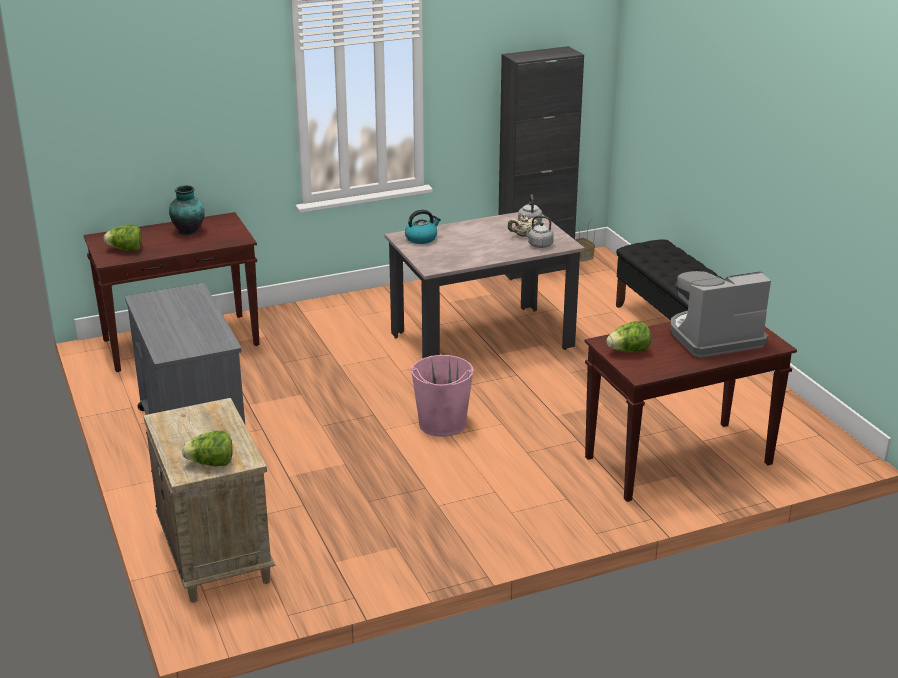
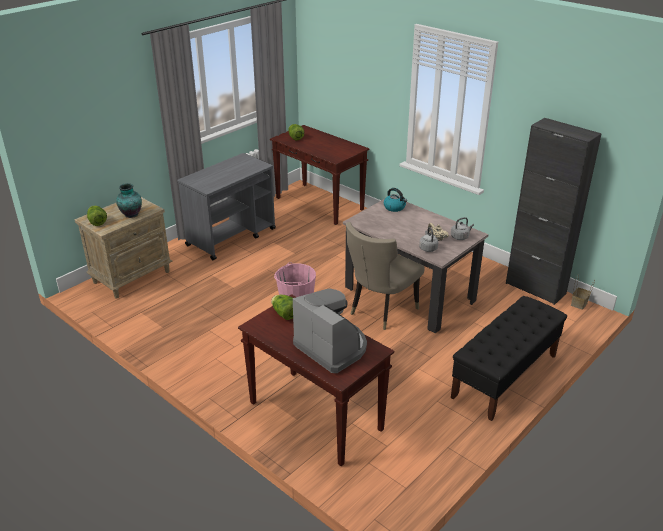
camera: 65 degrees right, 5 degrees up
vase [169,185,205,235] -> vase moved to [116,183,142,218]
none -> beige chair [346,222,425,330]

